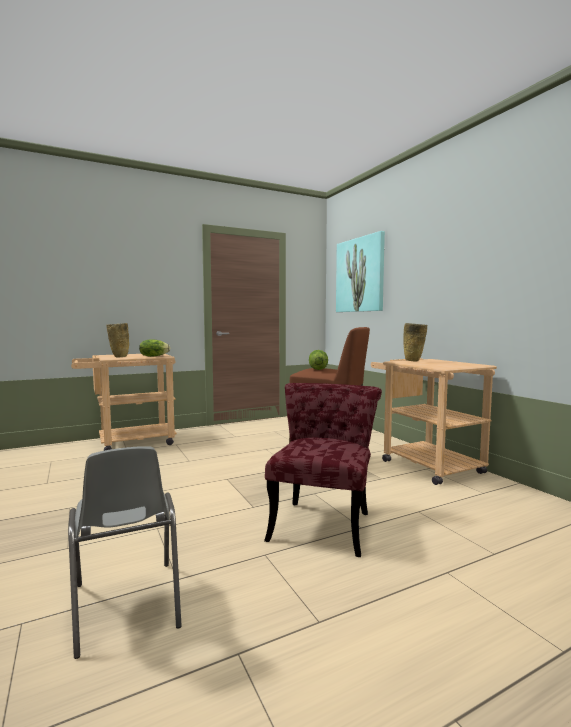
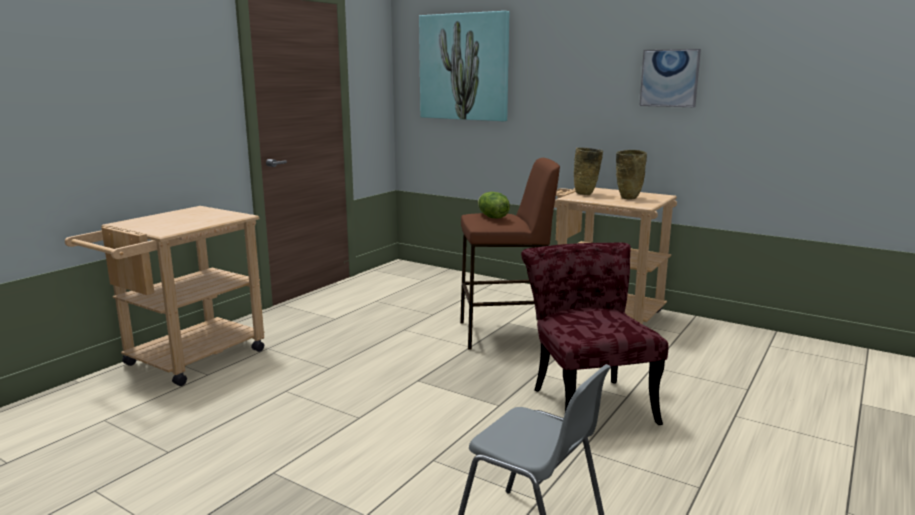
camera: 30 degrees left, 10 degrees up
beige vase [106,323,129,357] -> beige vase moved to [616,150,647,199]
lettuce [139,339,170,357] -> none
none -> picture [639,49,701,107]

